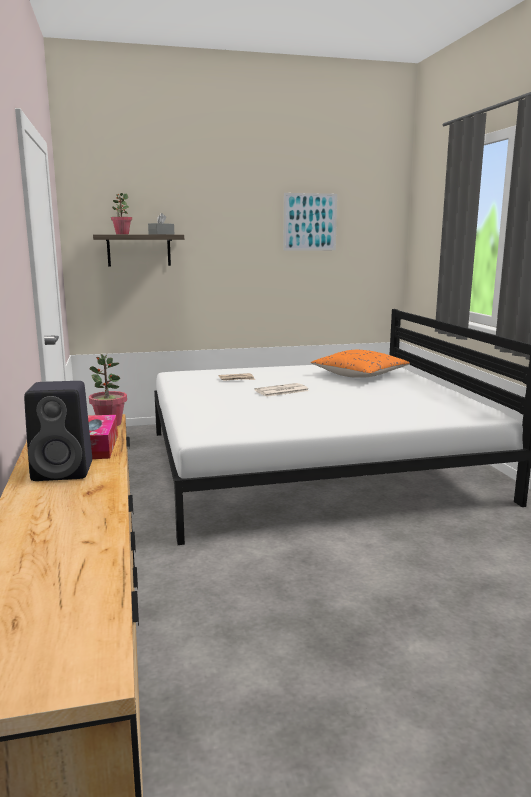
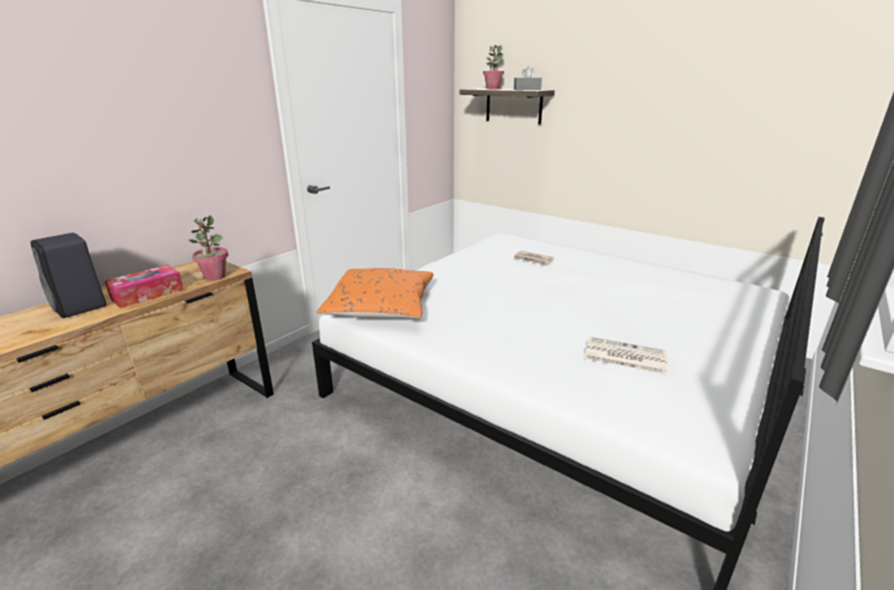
camera: 50 degrees right, 10 degrees up
newspaper [254,383,309,397] -> newspaper moved to [584,337,667,374]
picture [283,193,337,251] -> none
orange pillow [311,350,410,378] -> orange pillow moved to [316,268,434,318]

